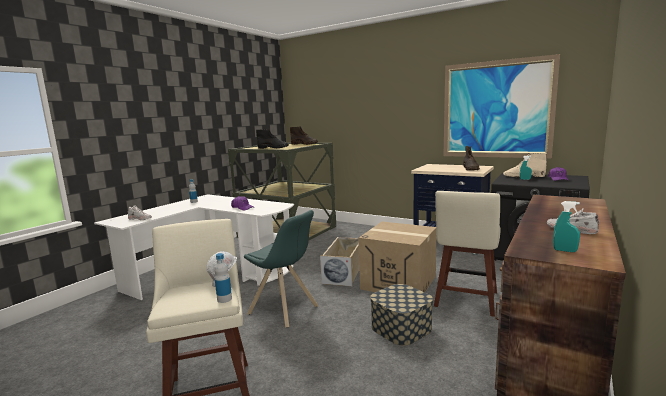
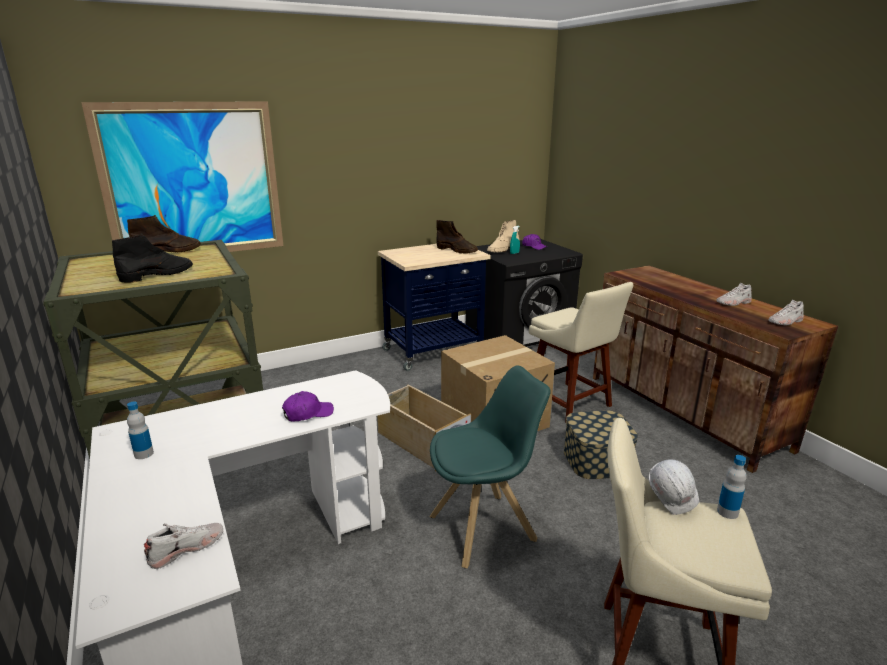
camera: 60 degrees left, 10 degrees up
picture [444,54,560,159] -> picture moved to [81,101,283,252]
turquoise spray bottle [553,201,580,252] -> white shoe [769,300,804,325]

